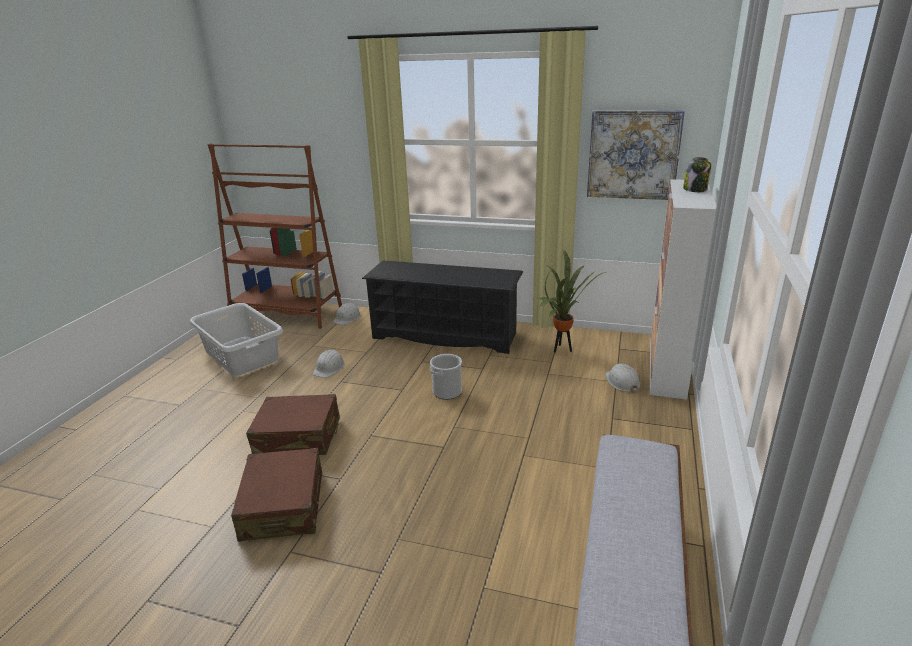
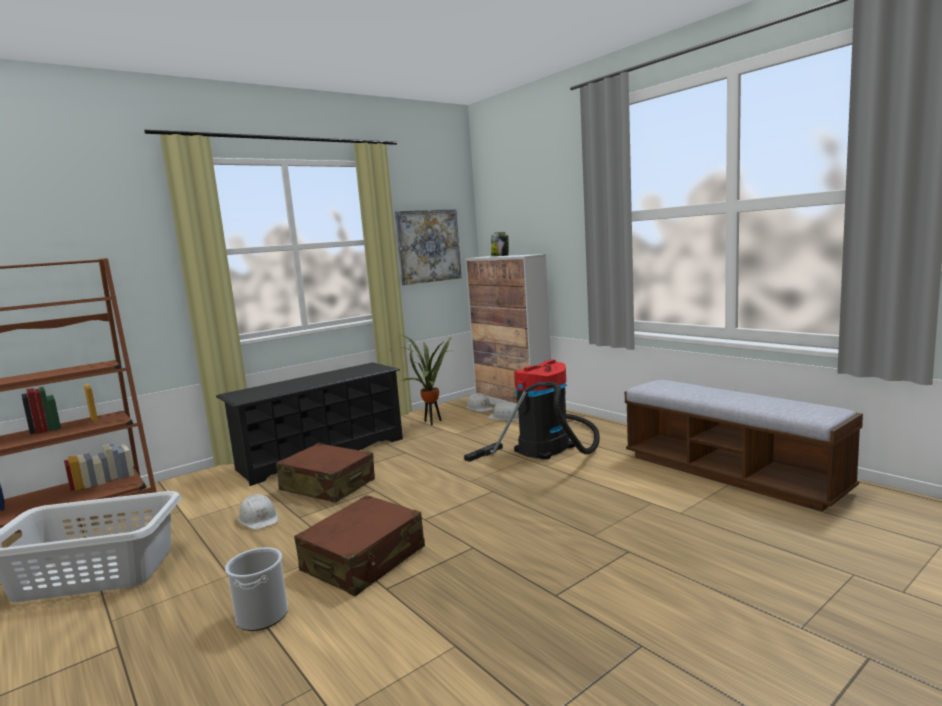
camera: 55 degrees left, 15 degrees down
brown suitcase [231,448,322,541] -> brown suitcase moved to [276,443,375,503]
white hard hat [333,303,361,325] -> white hard hat moved to [466,393,493,412]
bucket [430,354,462,400] -> bucket moved to [225,547,288,631]
none -> vacuum cleaner [464,359,600,462]

